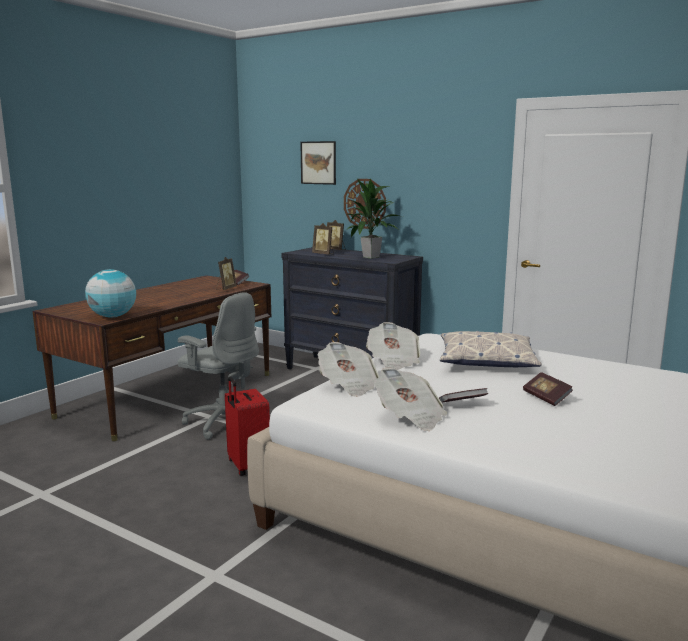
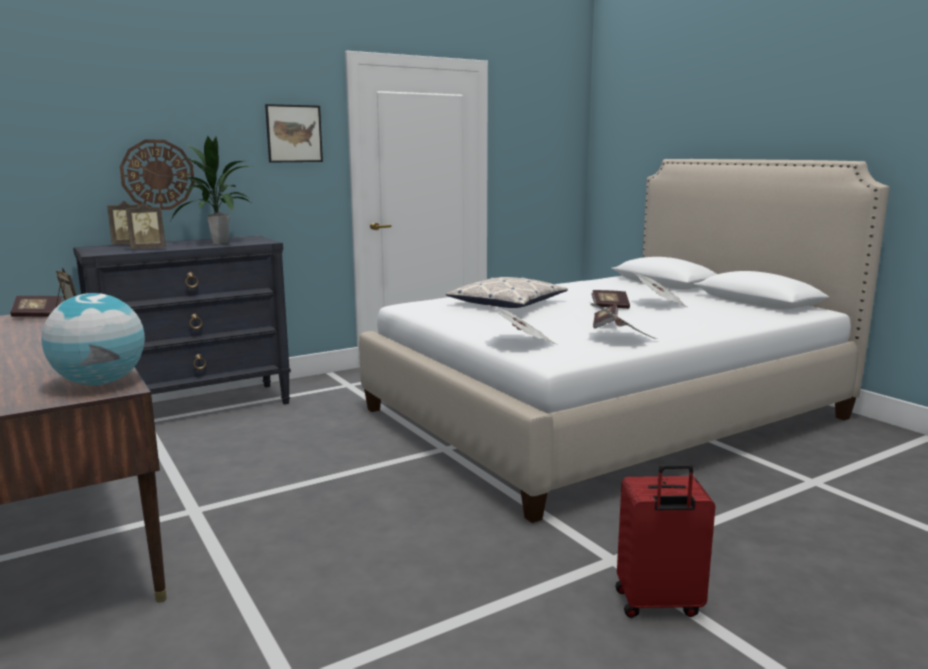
camera: 65 degrees left, 0 degrees up
grey office chair [178,292,259,440] -> none
red suitcase [225,377,270,476] -> red suitcase moved to [615,463,715,618]
picture [300,141,336,185] -> picture moved to [265,104,323,163]
newspaper [366,322,420,370] -> newspaper moved to [633,272,687,307]

